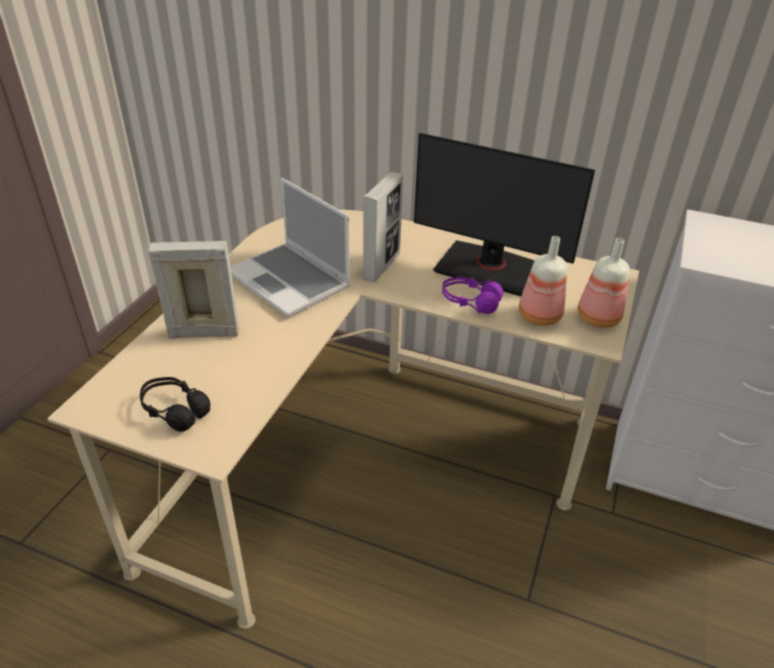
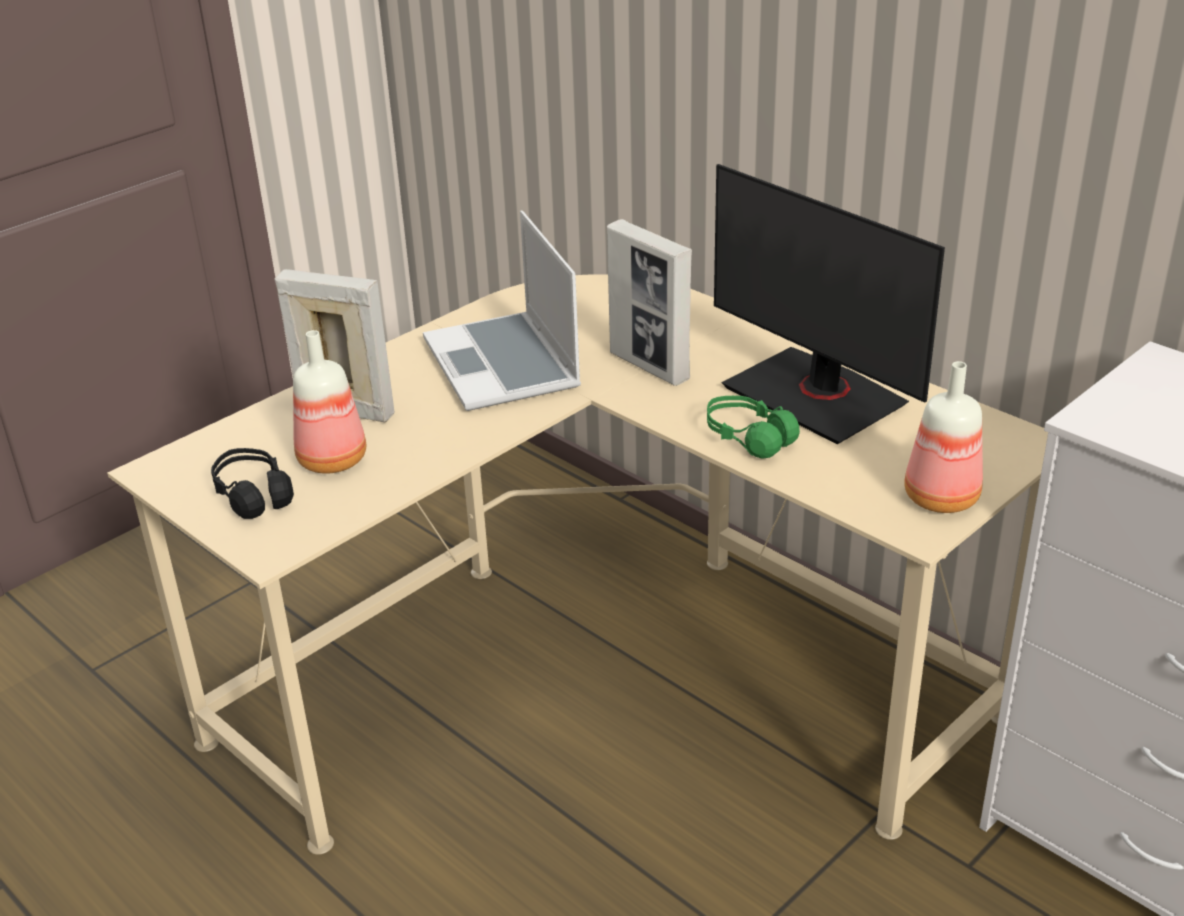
camera: 25 degrees right, 5 degrees down
picture frame [362,172,403,282] -> picture frame turned 90 degrees clockwise [607,219,692,386]
purple headphones [442,277,503,314] -> green headphones [707,396,800,459]
bottle [519,236,567,326] -> bottle moved to [293,330,366,474]

